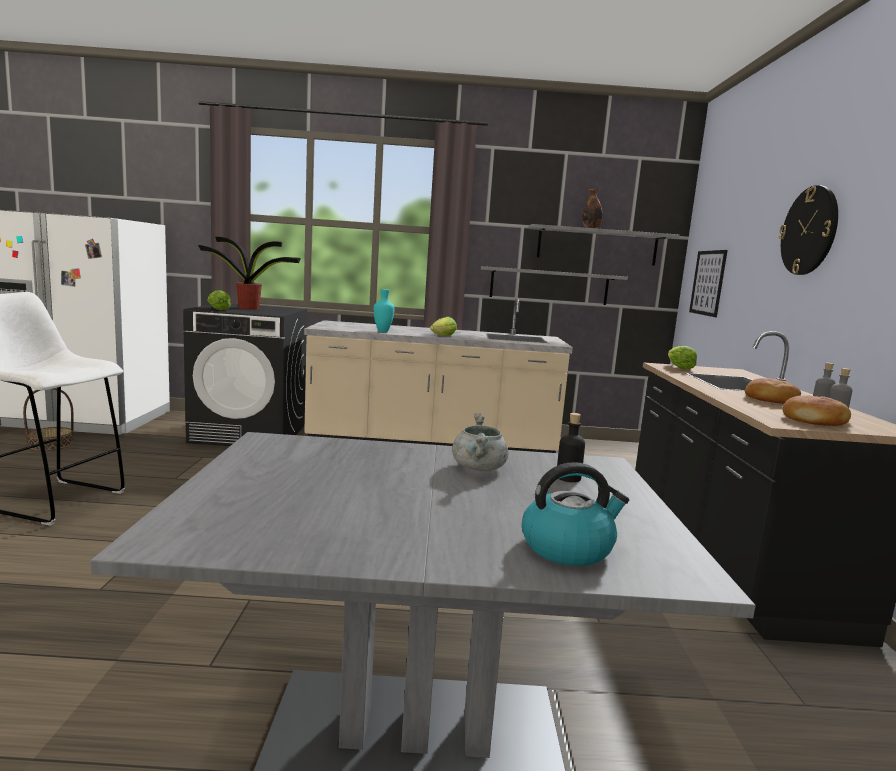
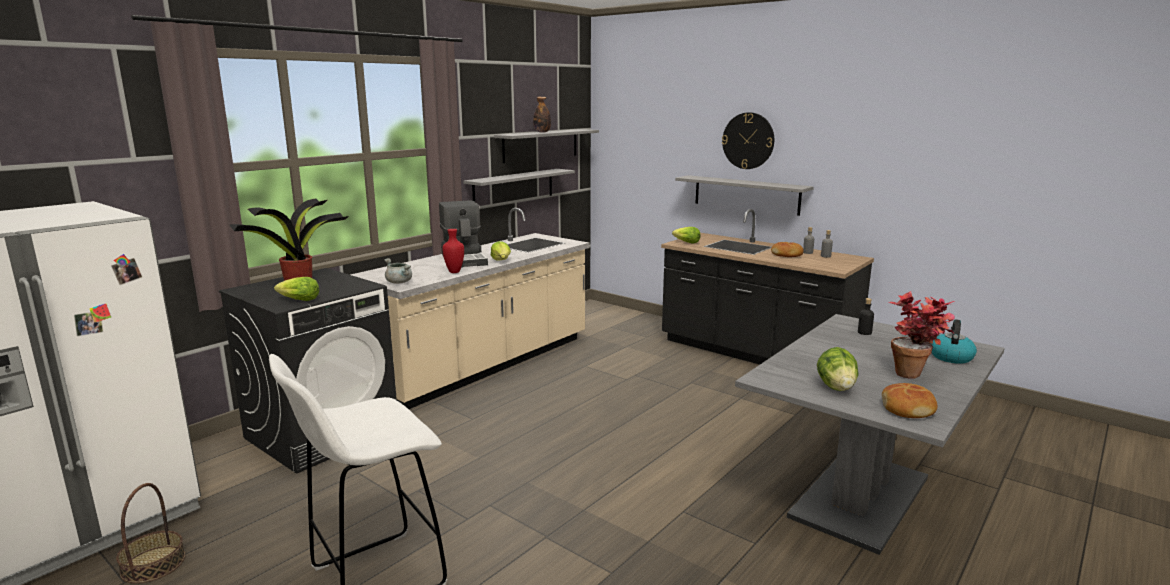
camera: 50 degrees left, 5 degrees up
turquoise vase [374,289,395,332] -> red vase [442,229,464,273]
grey cooking pot [452,413,509,471] -> grey cooking pot moved to [384,258,412,284]
picture [689,250,728,317] -> none
bread [782,395,851,426] -> bread moved to [882,383,938,418]
none -> coffee machine [439,200,488,268]
none -> grey shelf [675,175,814,216]
none -> lettuce [817,347,858,391]
none -> potted plant [888,291,955,378]

